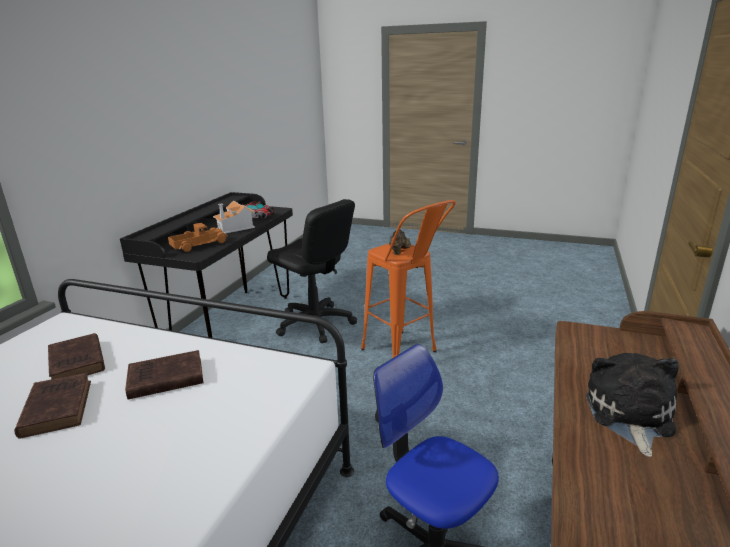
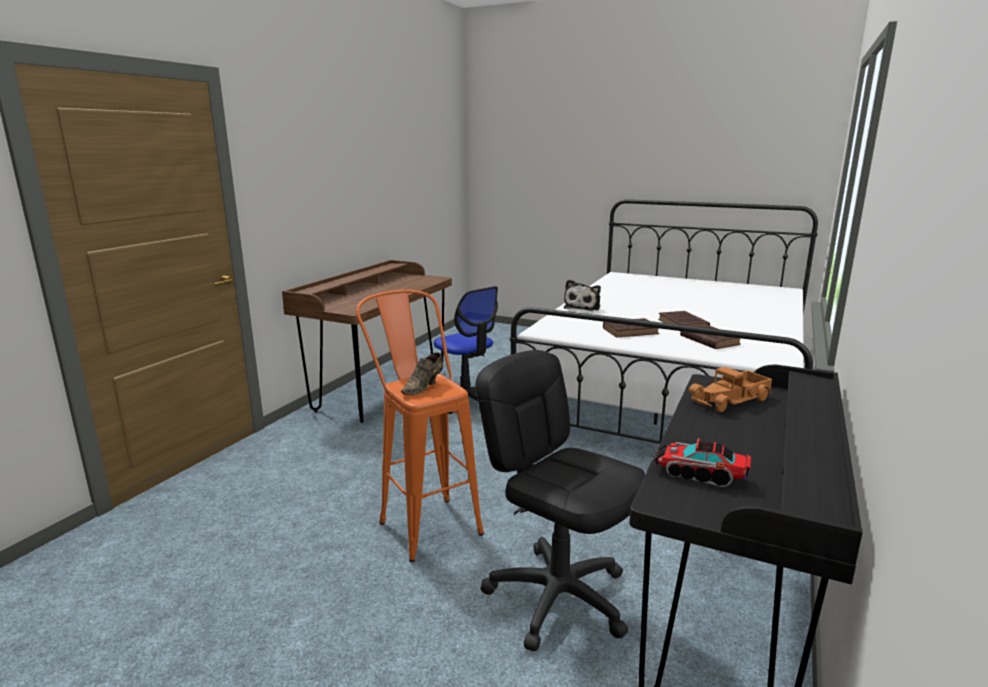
camera: 175 degrees left, 5 degrees down
toy house [213,200,255,234] -> none
plush toy [586,353,679,457] -> plush toy moved to [564,279,601,311]

